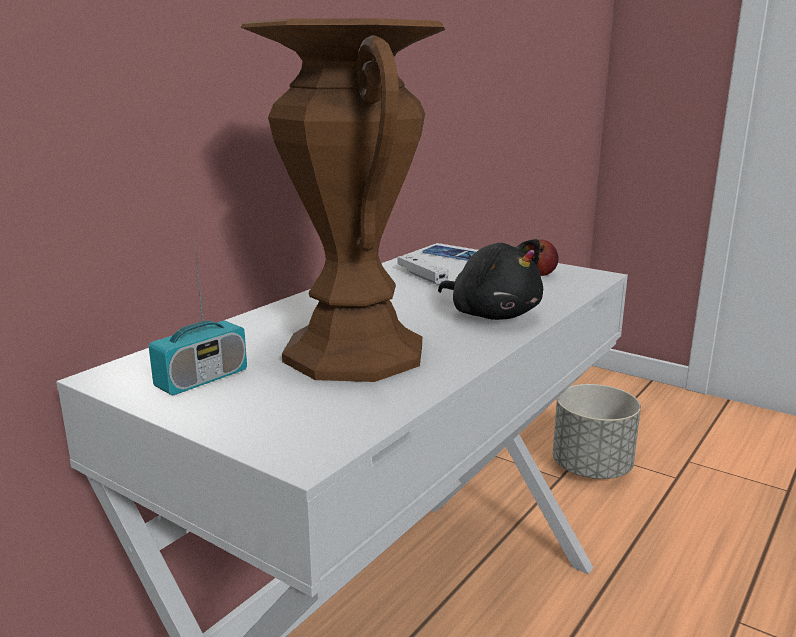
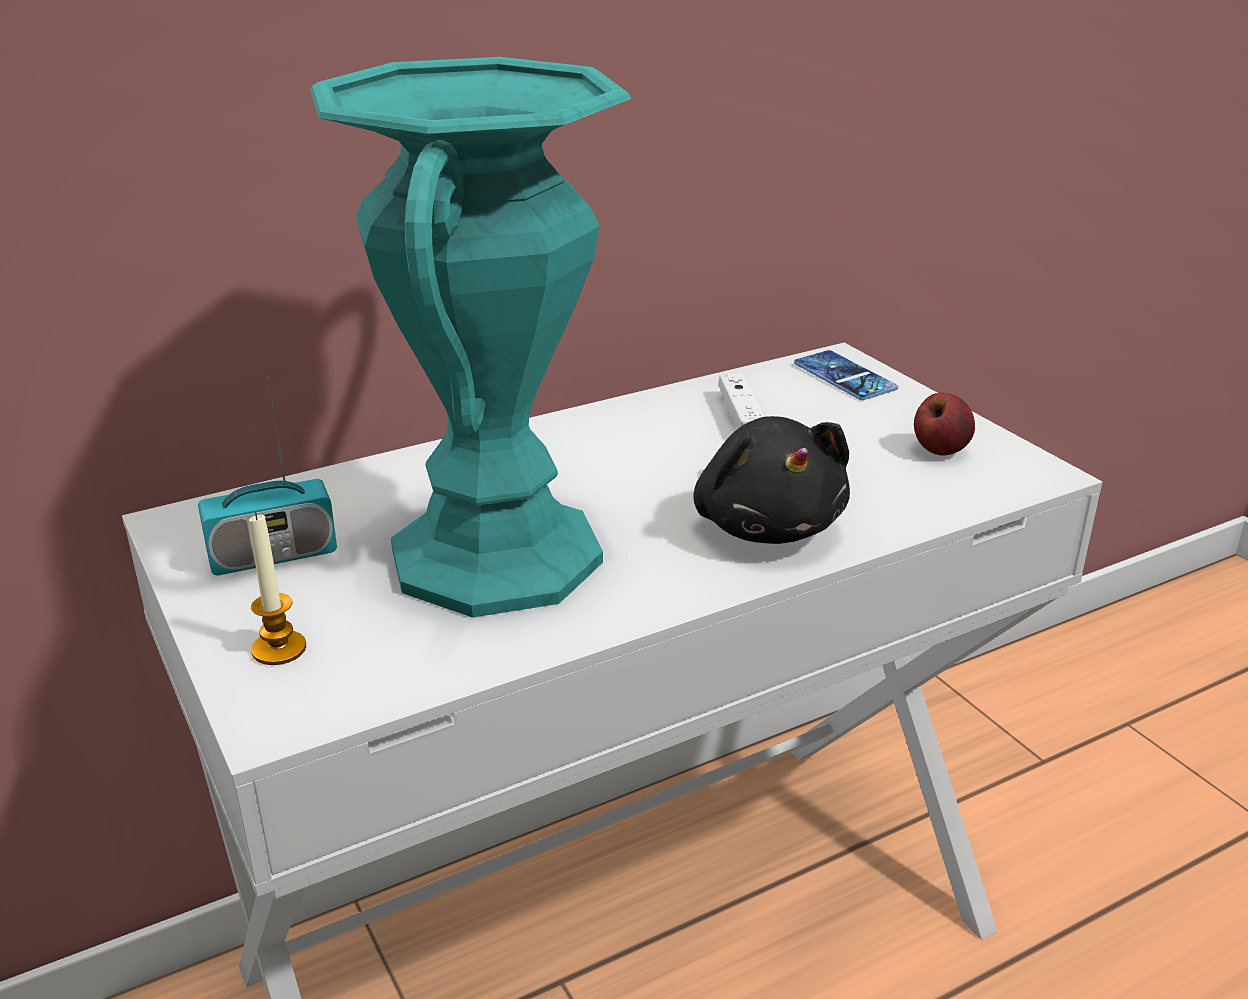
camera: 25 degrees right, 10 degrees up
brown vase [241,18,445,382] -> turquoise vase [310,57,631,618]
grey planter [553,384,641,479] -> none
none -> candle [249,513,306,665]

